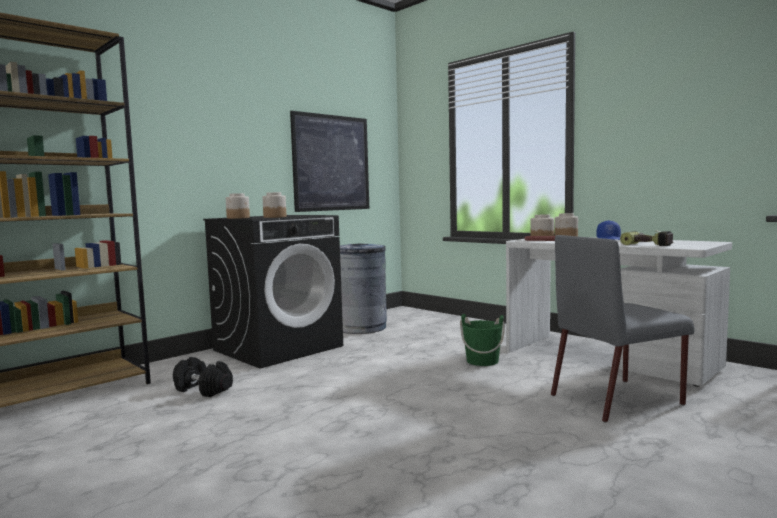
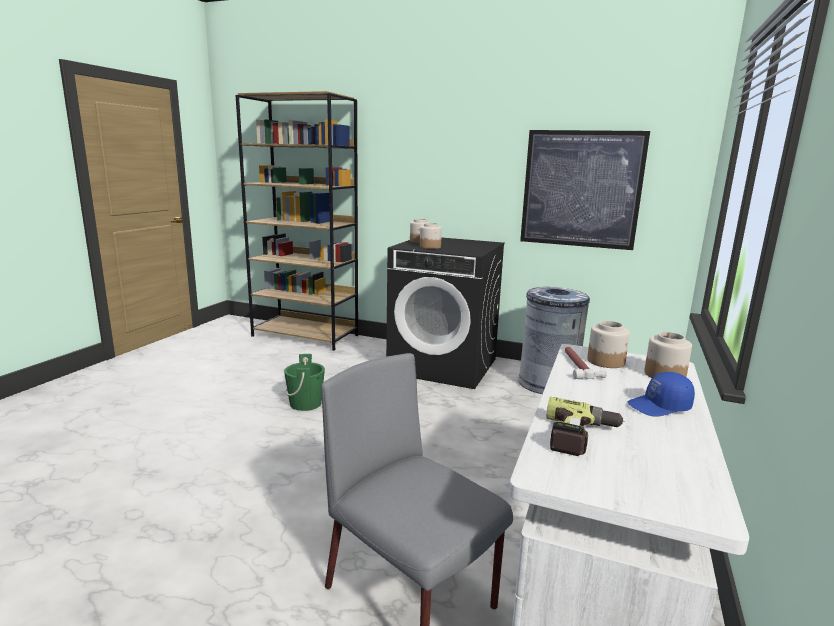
camera: 65 degrees right, 10 degrees up
black dumbbell [173,357,233,397] -> none
green bucket [460,314,505,366] -> green bucket moved to [284,354,325,411]

